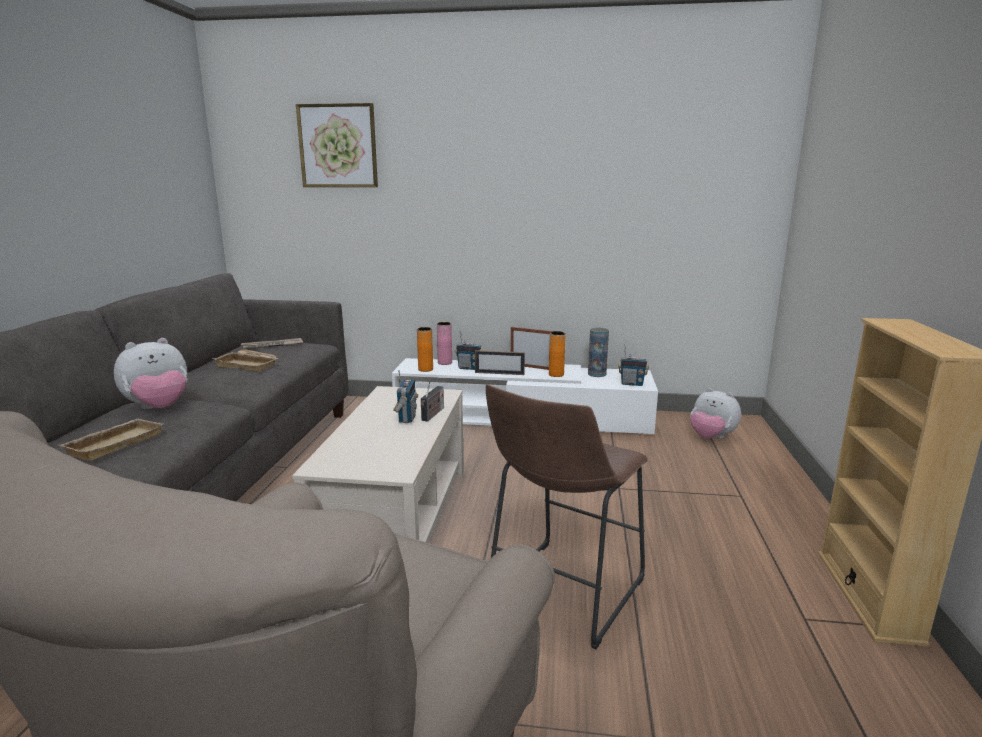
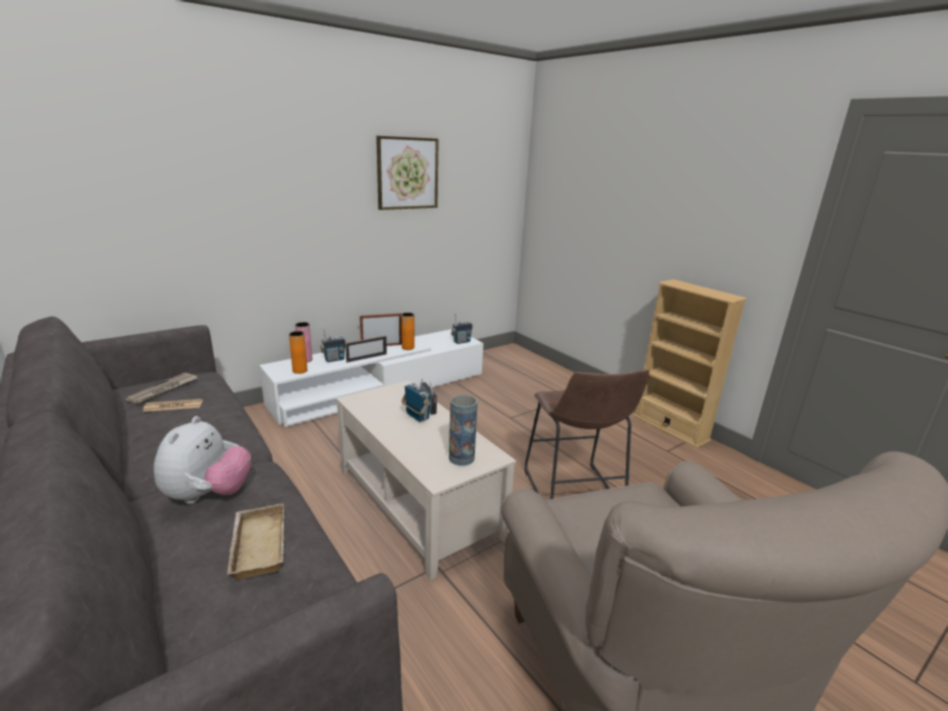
camera: 45 degrees left, 5 degrees up
beige tray [212,352,278,372] -> none
picture [296,103,378,187] -> picture moved to [376,136,439,210]
vase [588,328,609,377] -> vase moved to [449,395,477,466]
plush toy [690,388,741,438] -> none

